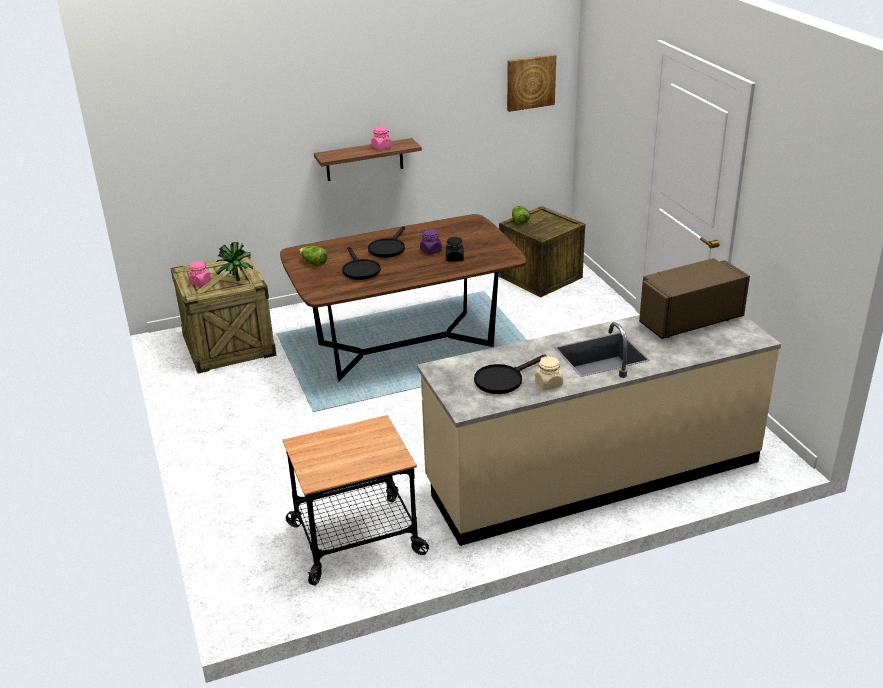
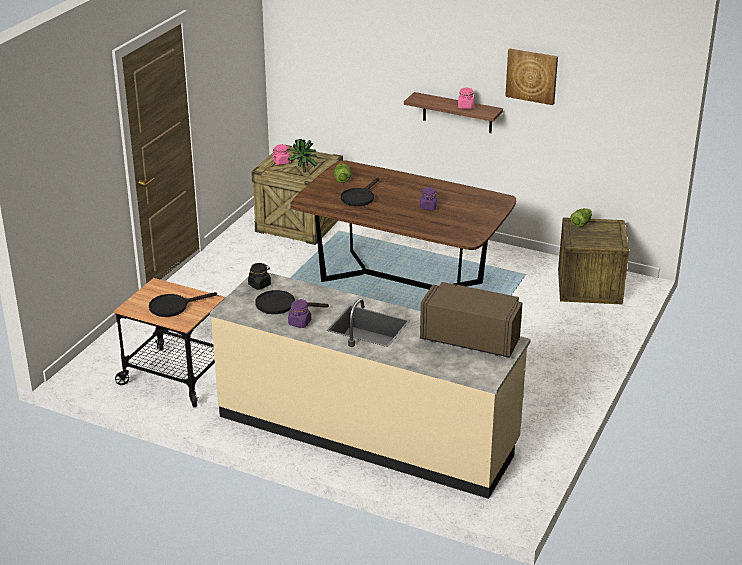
camera: 45 degrees right, 0 degrees up
black frying pan [368,226,405,258] -> black frying pan moved to [149,292,217,317]
black jar [446,237,464,262] -> black jar moved to [248,263,271,290]
picture [507,54,556,112] -> picture moved to [505,49,558,105]
beige jar [535,356,563,390] -> purple jar [288,299,311,328]

